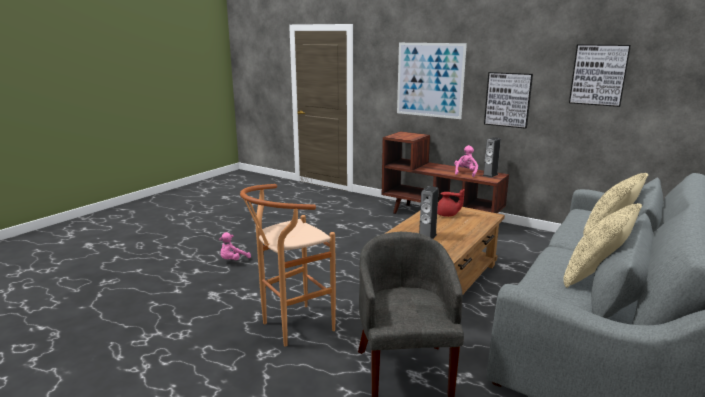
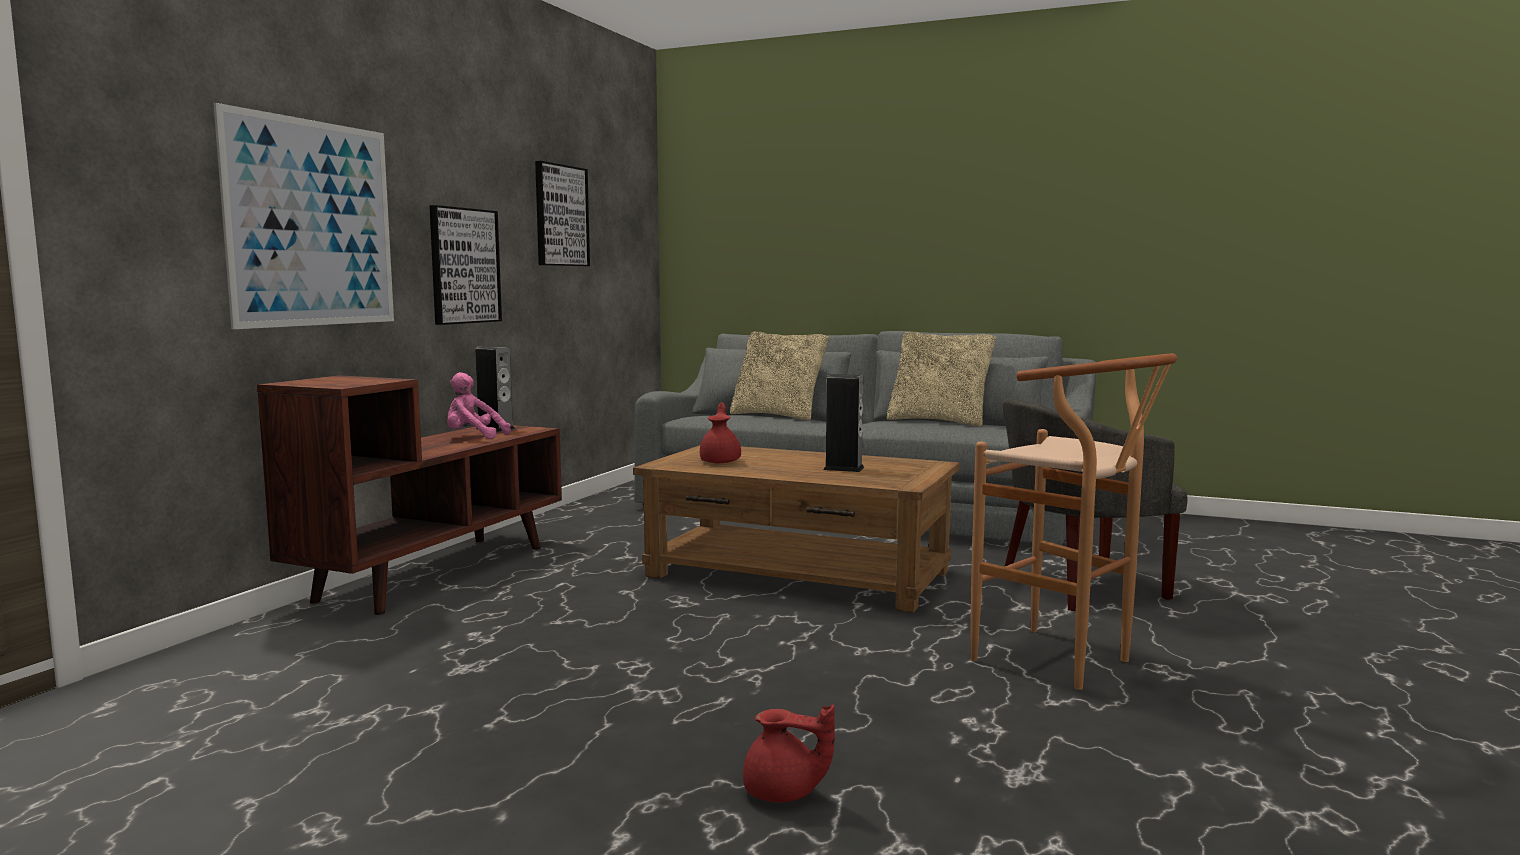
camera: 100 degrees left, 10 degrees down
pink plush toy [219,232,251,260] -> red teapot [743,705,835,802]

